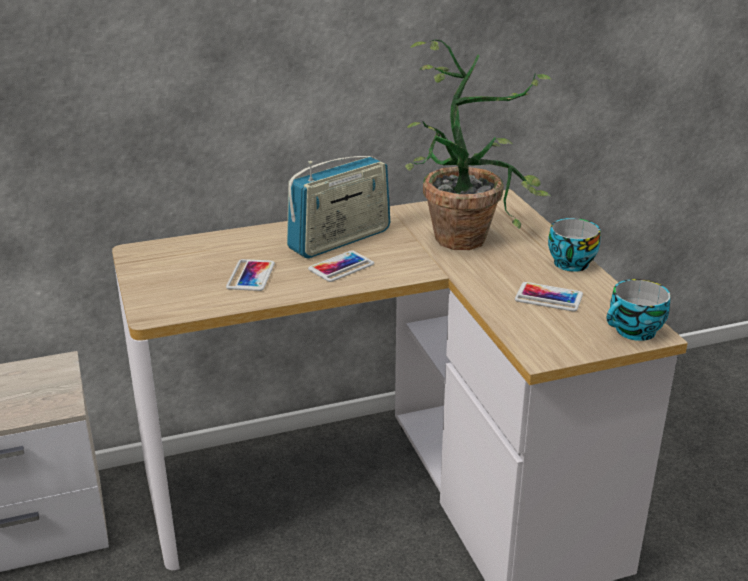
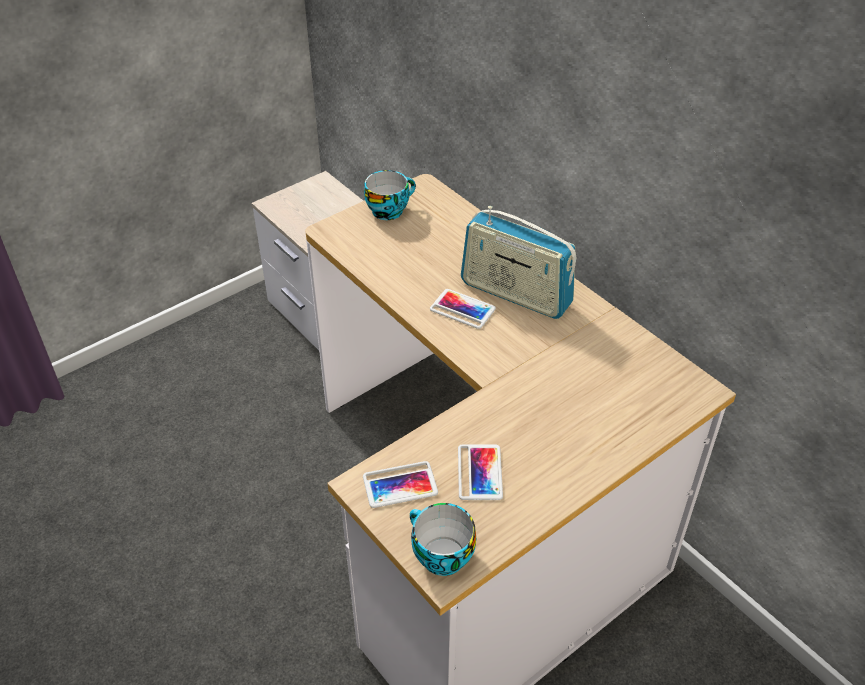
camera: 70 degrees right, 15 degrees up
phone [226,259,275,291] -> phone moved to [363,461,438,508]
potted plant [405,39,552,250] -> none
cup [548,218,600,272] -> cup moved to [364,170,416,220]

